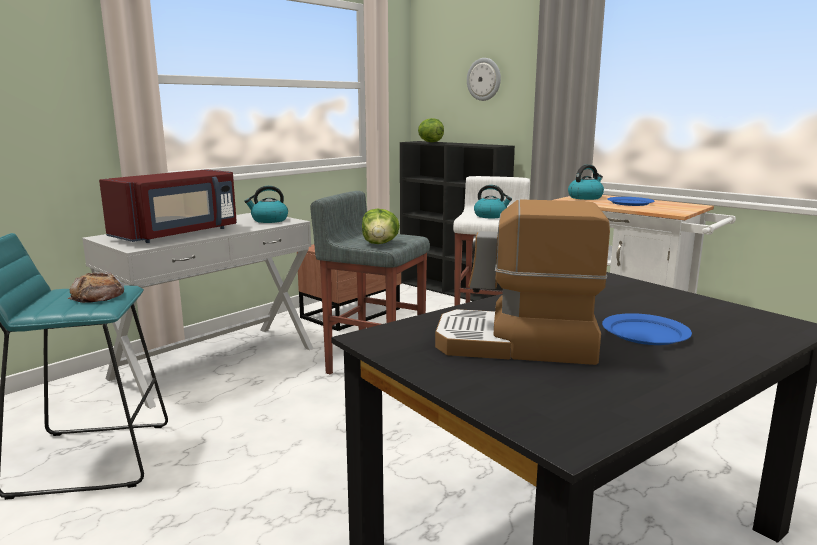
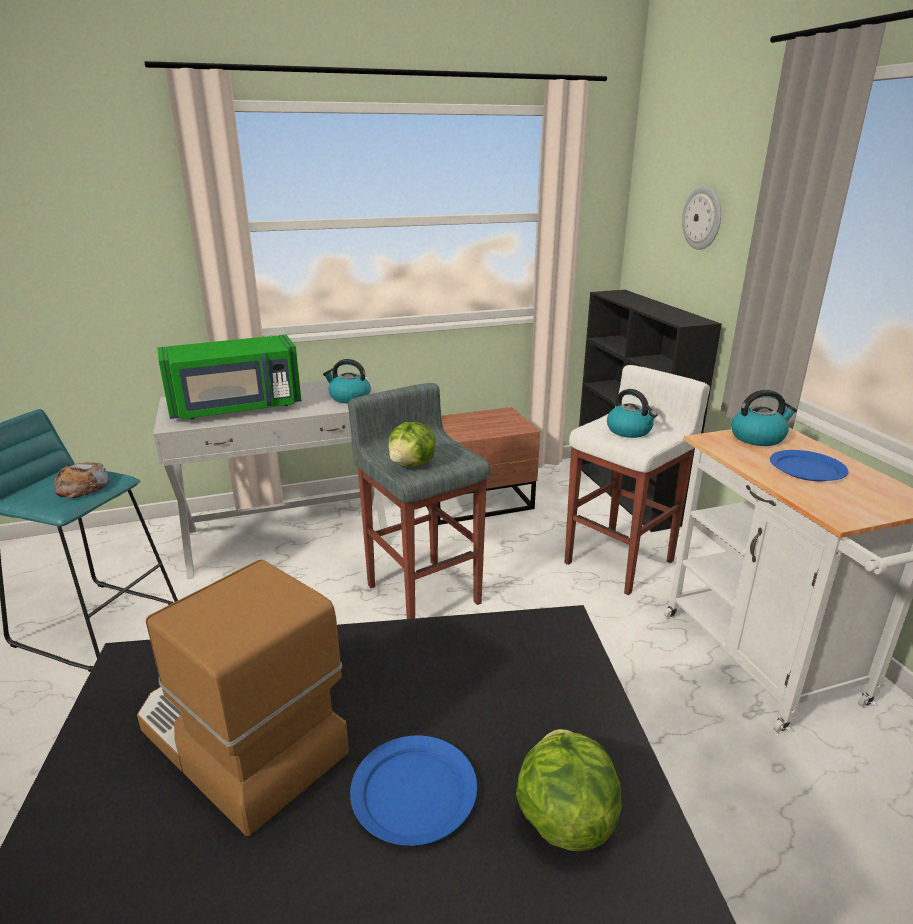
camera: 30 degrees right, 10 degrees up
red microwave [99,169,237,243] -> green microwave [157,335,301,419]
lettuce [418,118,444,142] -> lettuce moved to [516,729,622,851]

